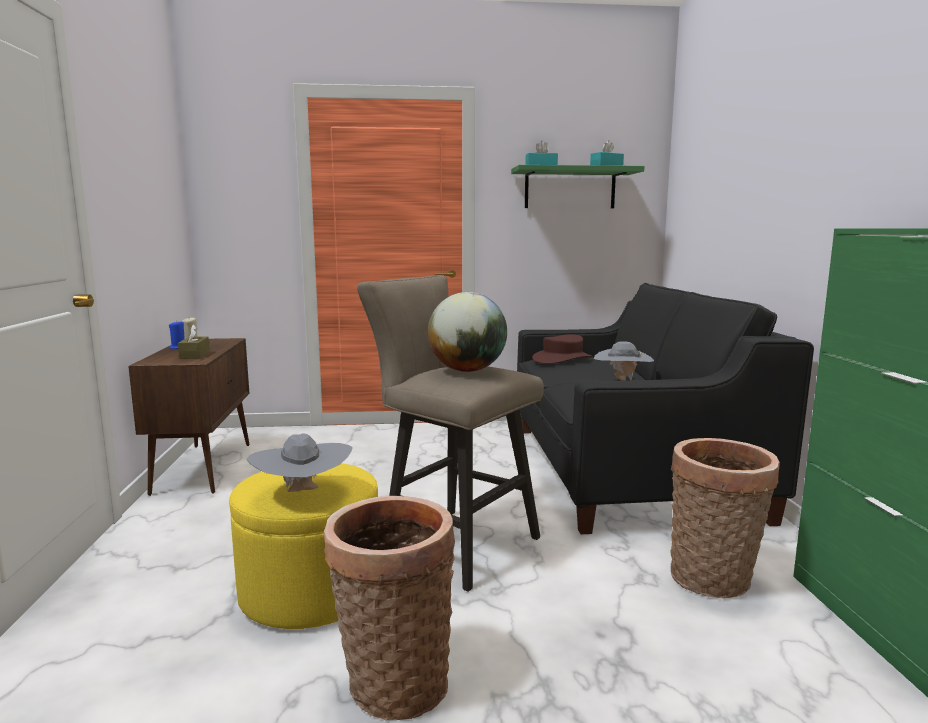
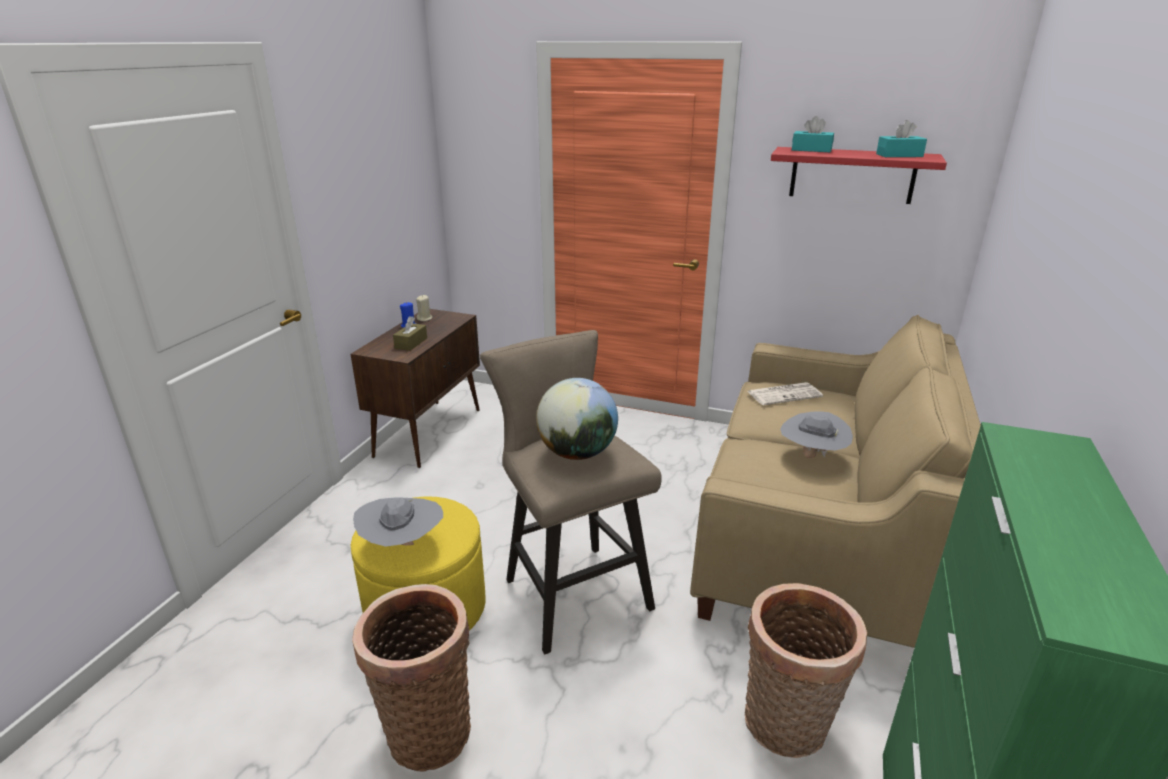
camera: 25 degrees right, 15 degrees up
green shelf [511,165,644,208] -> red shelf [771,147,947,204]
black sofa [517,283,814,534] -> beige sofa [690,315,981,648]
brown hat [532,334,593,364] -> newspaper [747,382,823,405]

